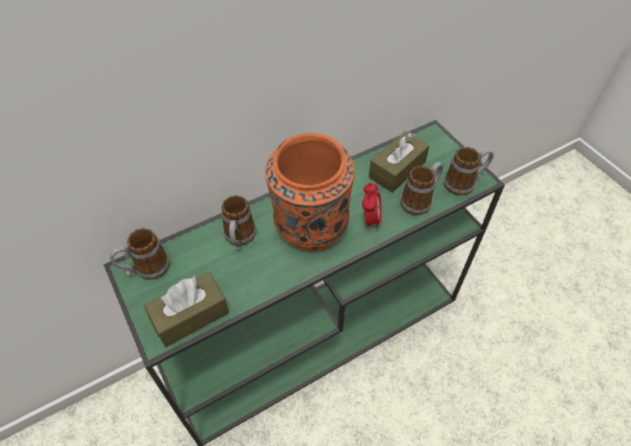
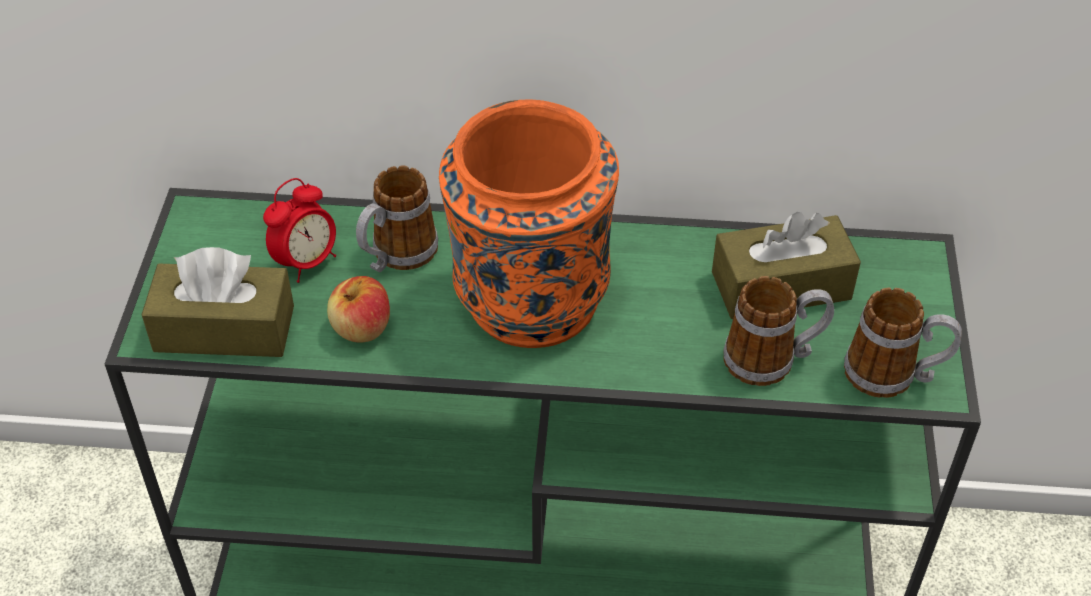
camera: 35 degrees right, 5 degrees down
mug [110,228,170,280] -> none
alarm clock [362,183,382,230] -> alarm clock moved to [263,178,336,283]
none -> apple [327,276,390,342]

